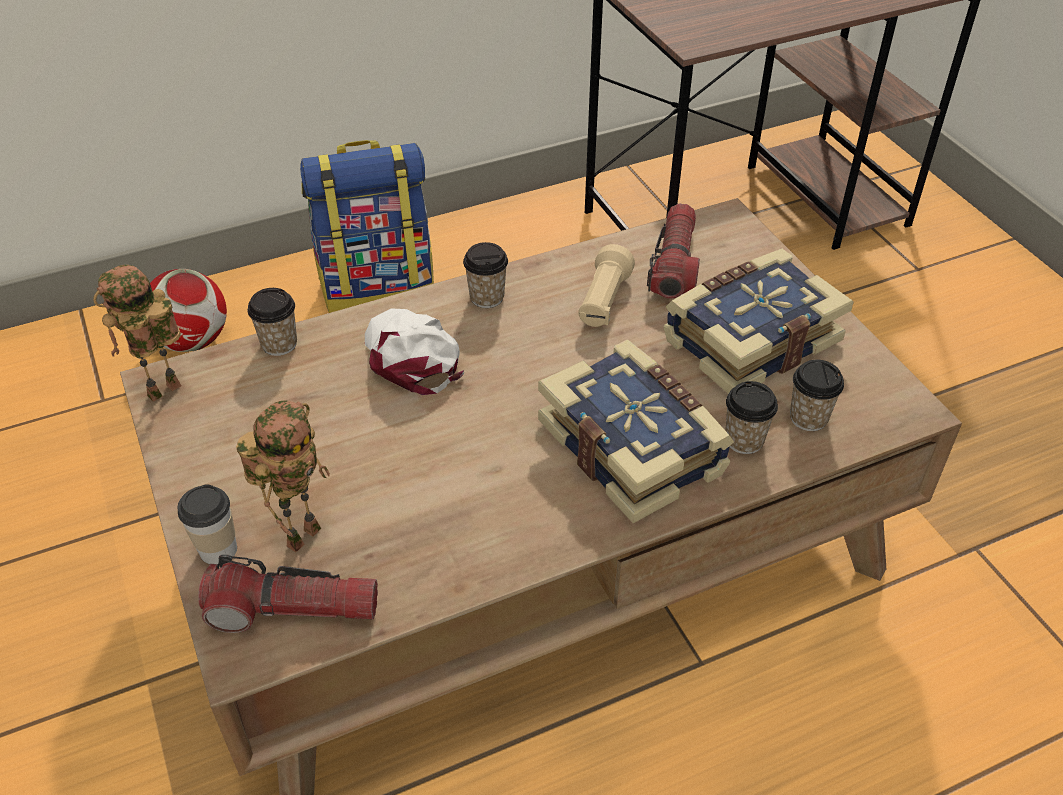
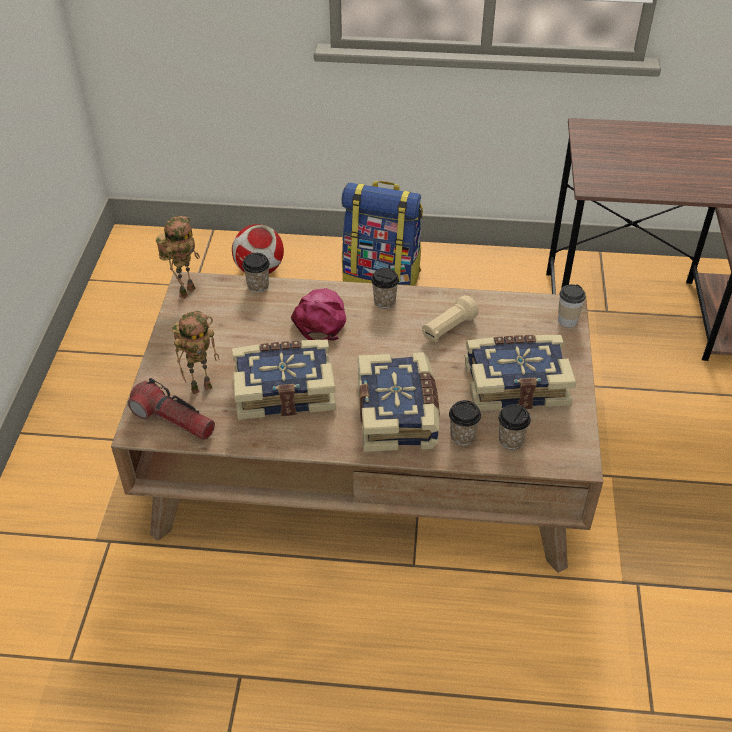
camera: 30 degrees right, 0 degrees up
toy robot [93,265,181,402] -> toy robot turned 135 degrees clockwise [156,216,200,299]
cup [178,484,237,564] -> cup moved to [558,284,586,328]
white cap [365,308,465,395] -> pink cap [291,288,346,341]
flashlight [647,203,700,299] -> none
none -> book [232,340,336,420]

